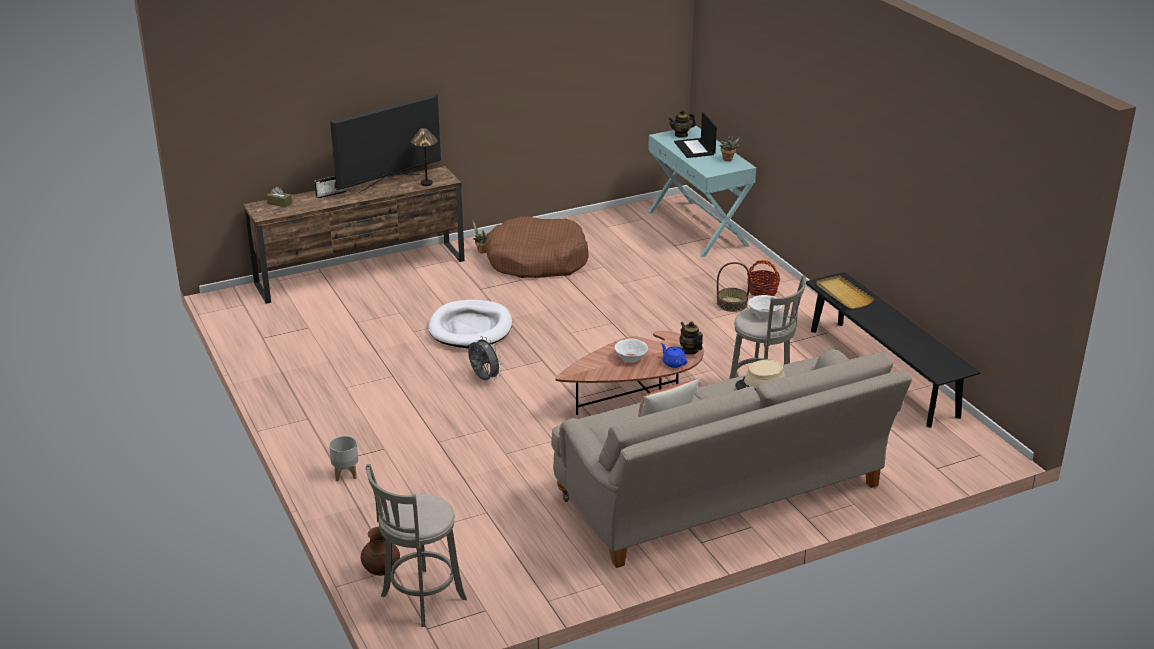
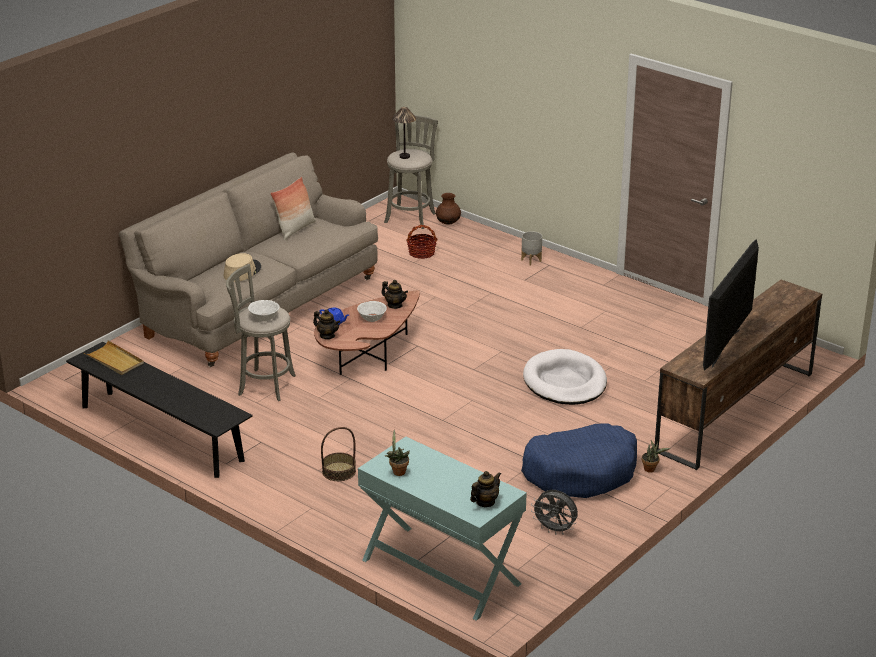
camera: 155 degrees right, 0 degrees up
brown tissue box [266,187,292,208] -> none
radio [314,176,347,199] -> none
table lamp [411,128,438,186] -> table lamp moved to [392,107,416,159]
grey fan [468,336,502,380] -> grey fan moved to [531,490,578,535]
brown dog bed [485,216,589,278] -> blue dog bed [521,424,637,498]
laptop [674,112,717,158] -> none
basket [747,260,780,296] -> basket moved to [406,225,438,259]
beige tray [817,275,874,309] -> beige tray moved to [83,340,144,375]
none -> teapot [381,280,408,309]

